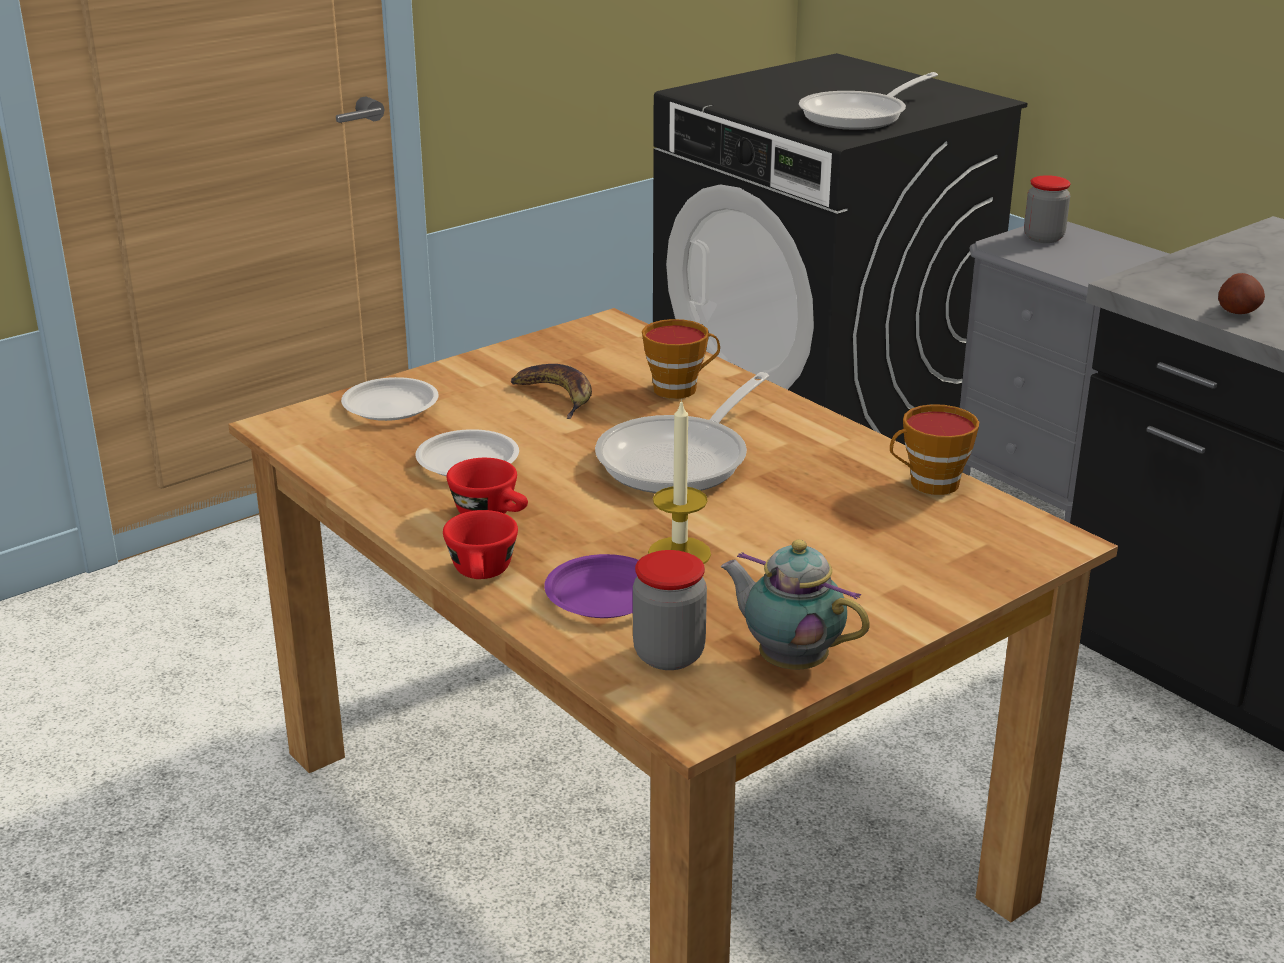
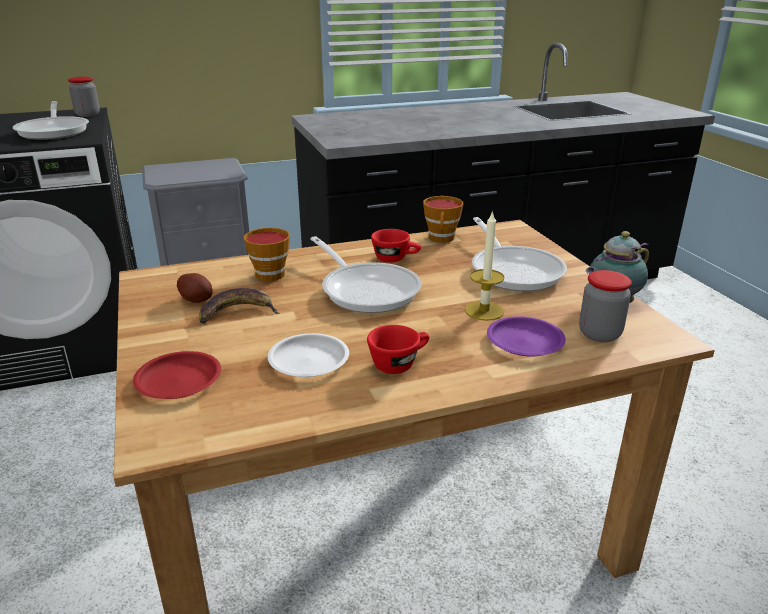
camera: 70 degrees left, 0 degrees up
white plate [341,377,439,421] -> red plate [133,351,221,399]
red cup [443,510,518,579] -> red cup moved to [371,229,421,262]
jar [1024,175,1070,243] -> jar moved to [68,77,100,117]
potato [1218,273,1265,314] -> potato moved to [177,273,213,303]
none -> frying pan [472,217,567,291]

